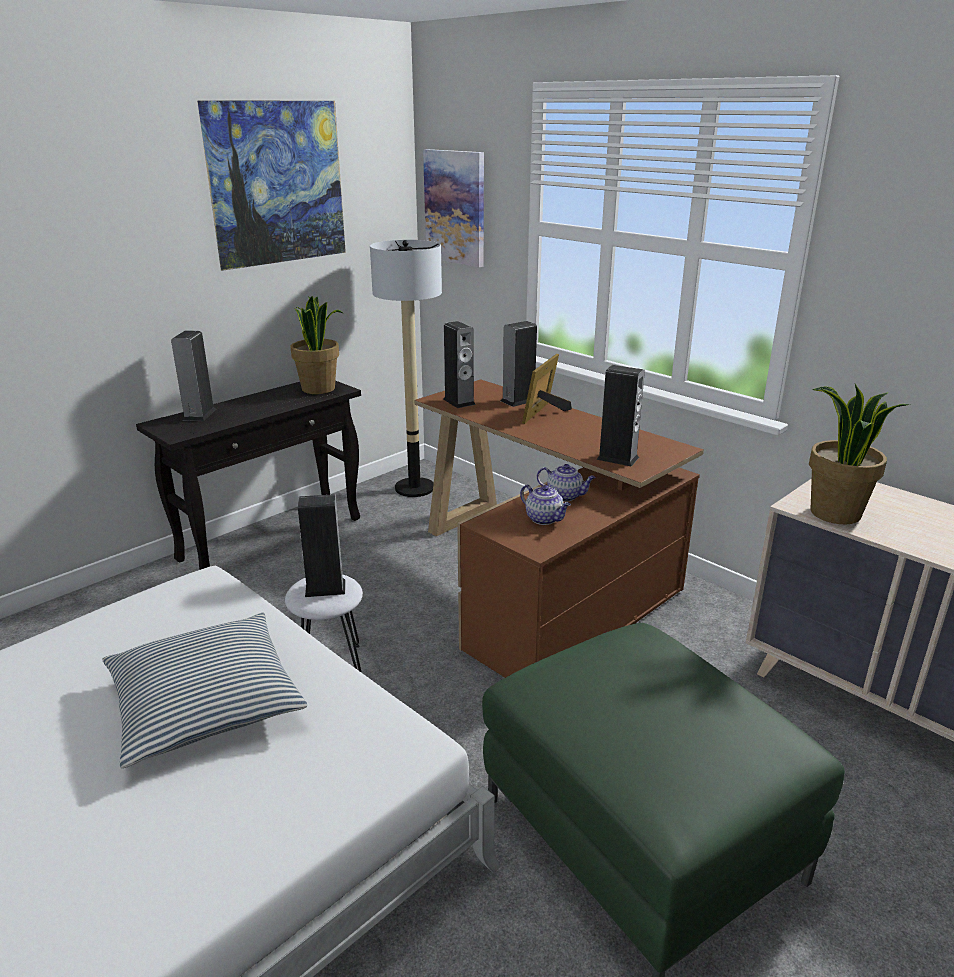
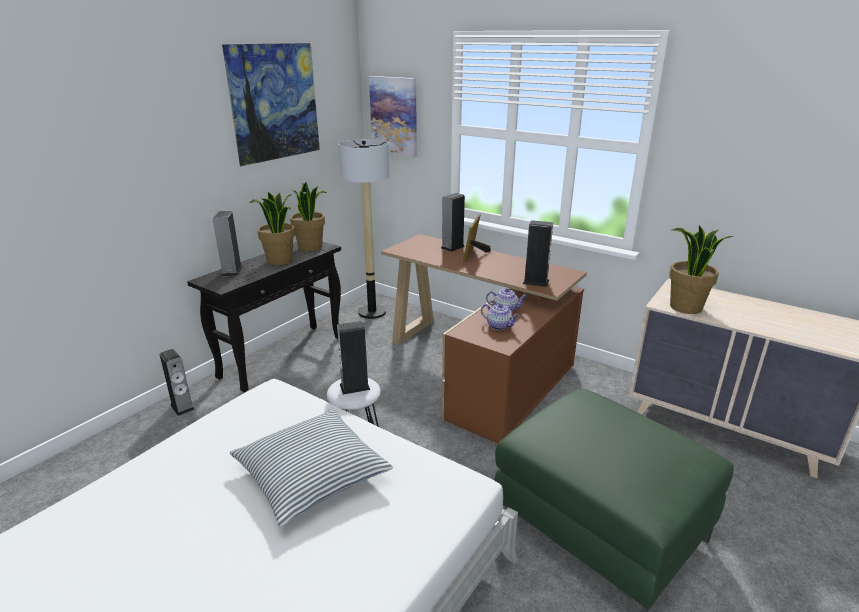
camera: 10 degrees left, 0 degrees up
speaker [443,321,476,408] -> speaker moved to [160,349,195,416]
none -> potted plant [250,192,295,265]

